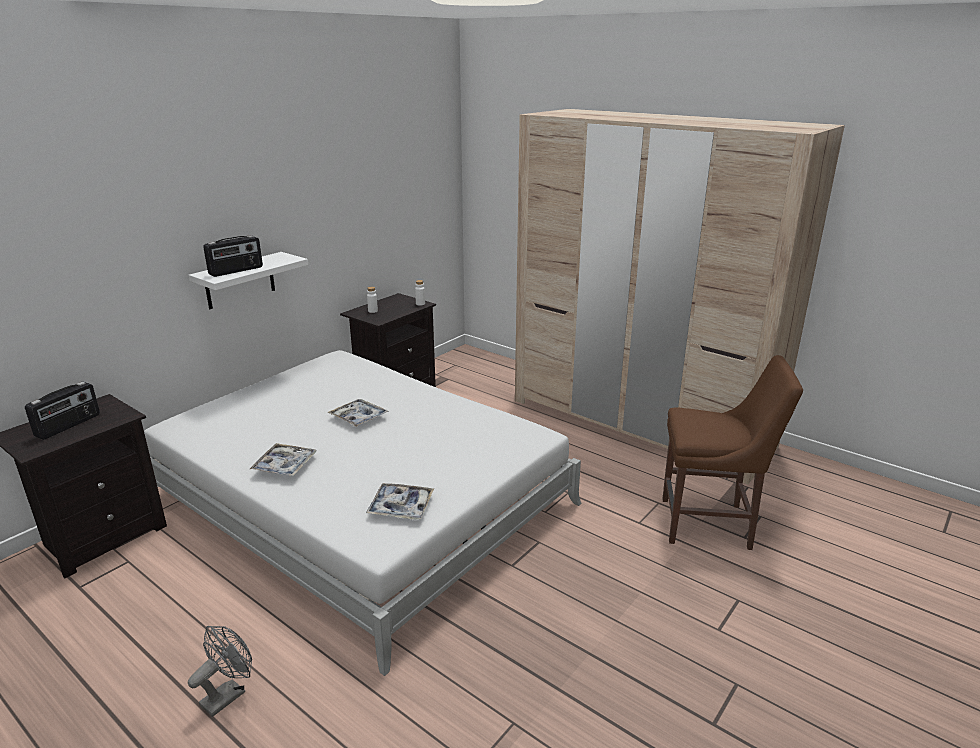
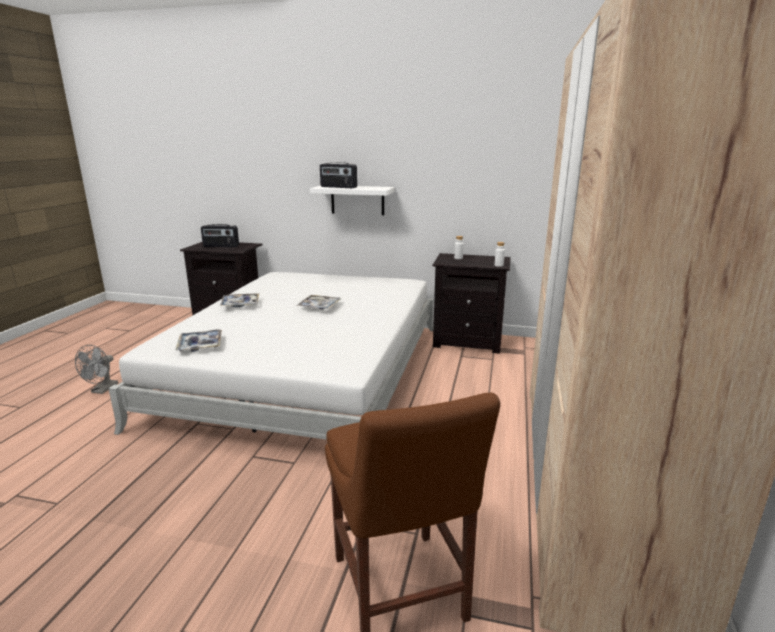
camera: 65 degrees right, 5 degrees down
grey fan [188,626,252,717] -> grey fan turned 90 degrees clockwise [75,345,118,394]

